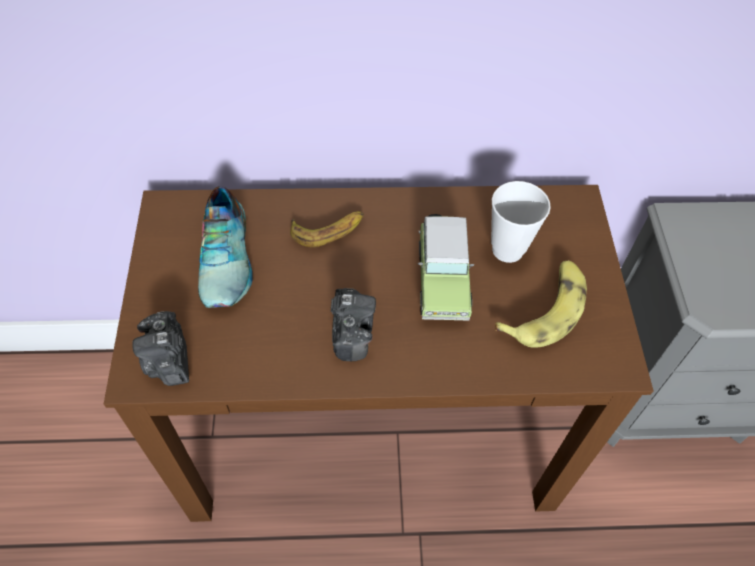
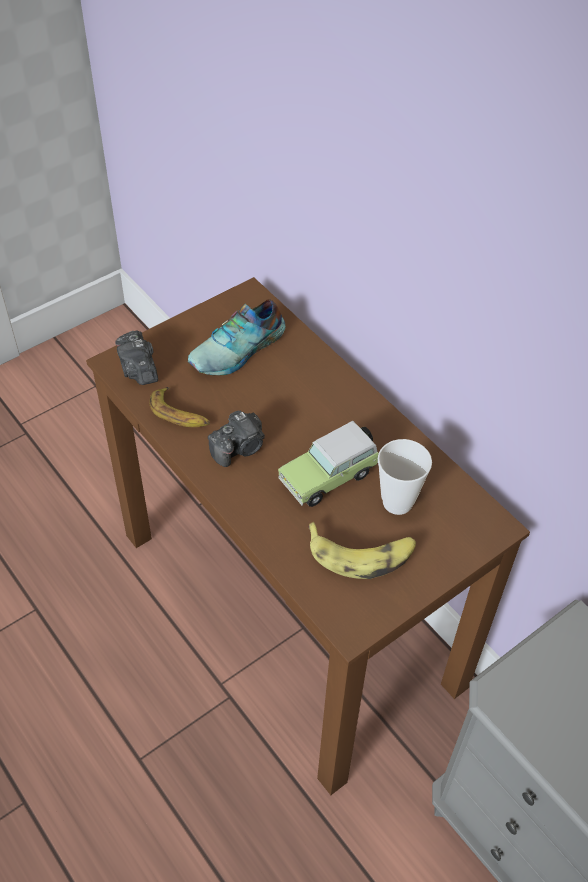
camera: 55 degrees right, 5 degrees down
camera [132,311,190,386] -> camera turned 60 degrees counterclockwise [115,330,158,385]
banana [290,211,364,247] -> banana moved to [149,387,210,427]

